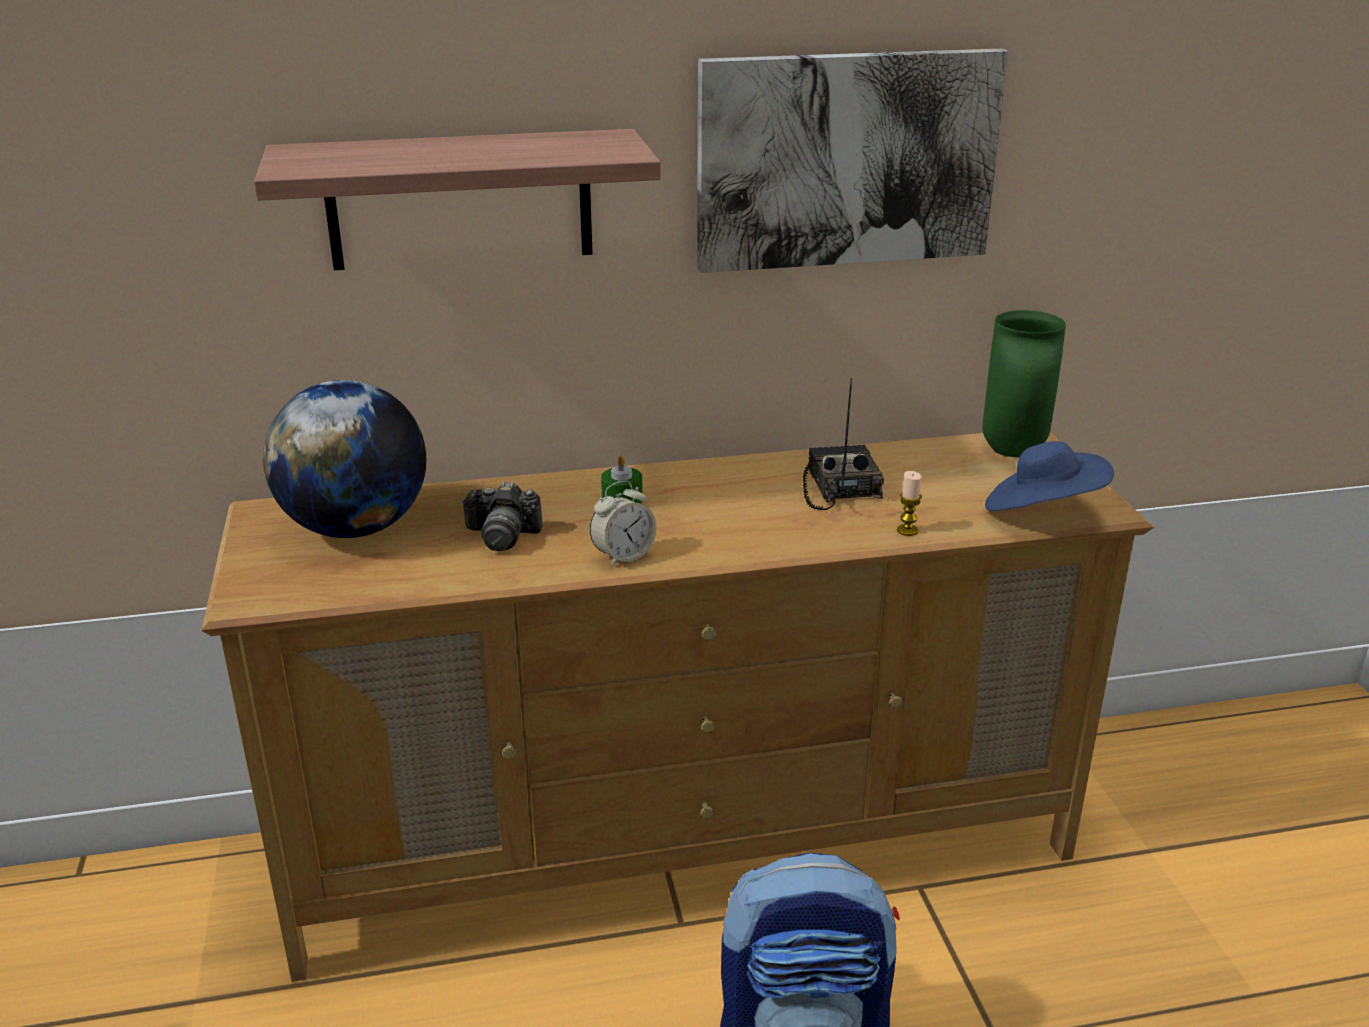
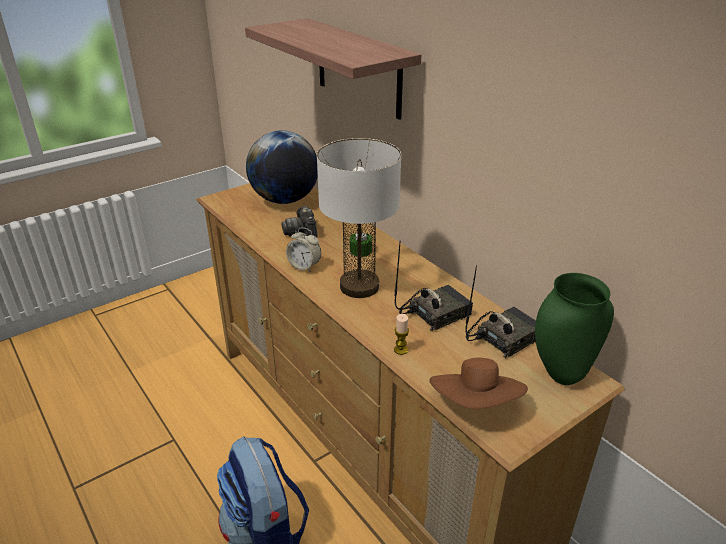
camera: 65 degrees right, 5 degrees up
picture [697,48,1008,273] -> none
blue hat [985,441,1114,511] -> brown hat [429,358,528,409]
none -> table lamp [317,138,401,298]
none -> radio [465,265,536,358]

